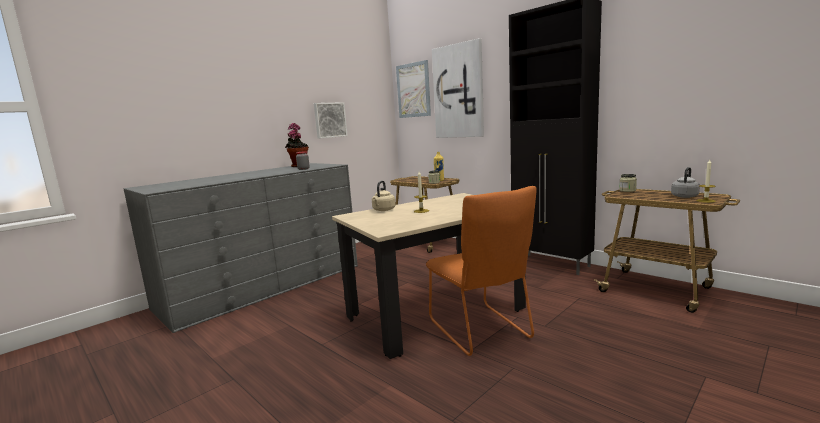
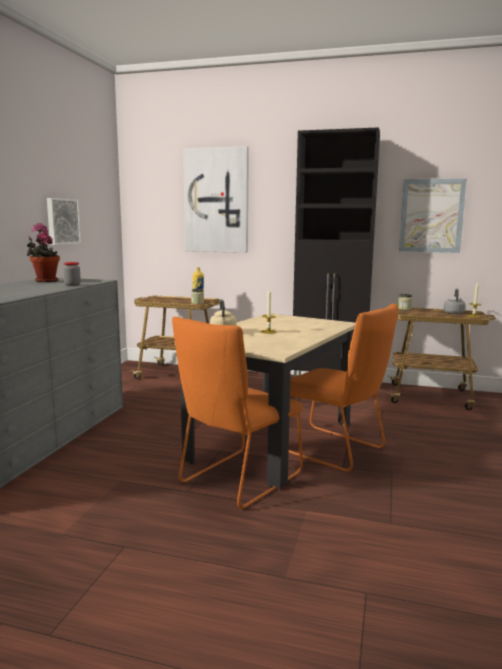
camera: 30 degrees left, 0 degrees up
picture [396,60,431,118] -> picture moved to [399,179,467,253]
none -> orange chair [172,317,304,509]

